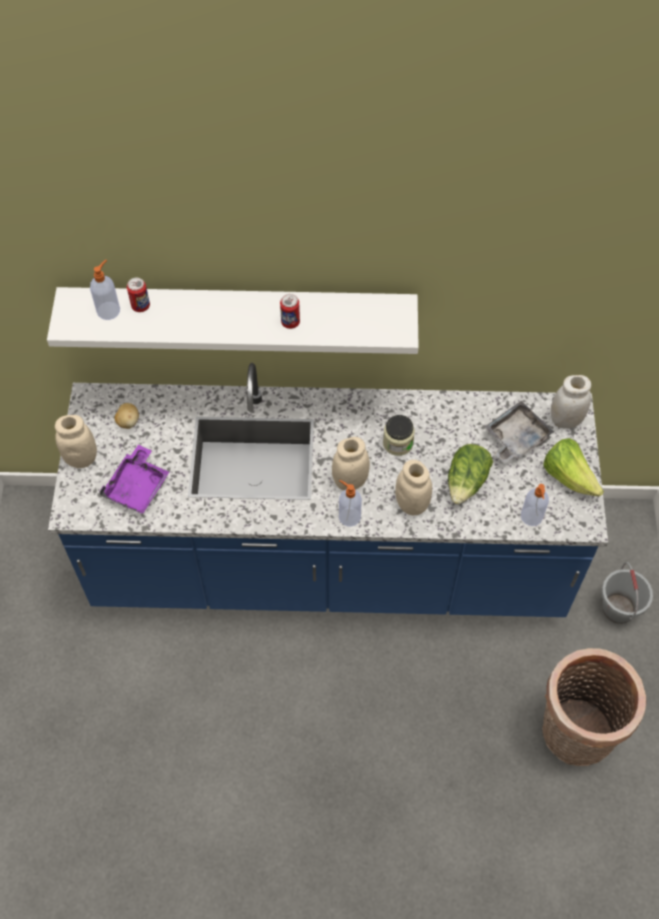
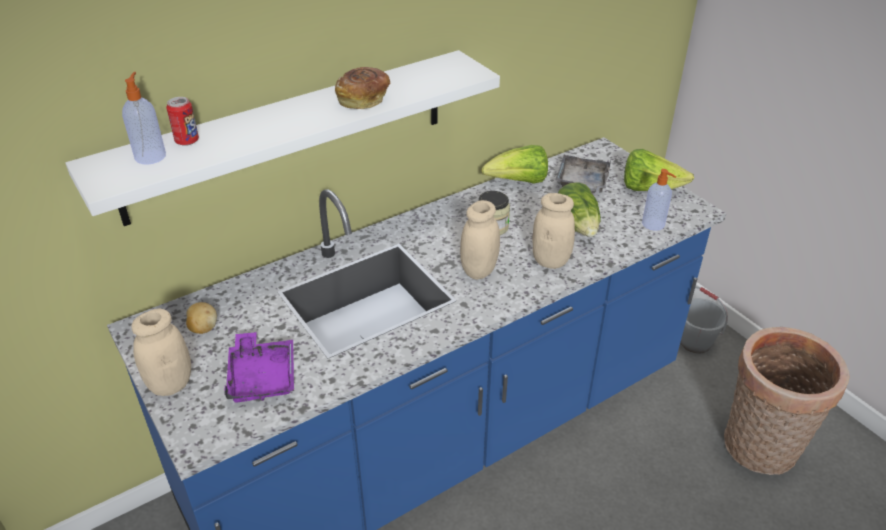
camera: 35 degrees left, 20 degrees down
can [280,294,300,329] -> bread [335,67,390,109]
soap dispenser [339,480,362,526] -> none
white jar [551,375,591,429] -> none
none -> lettuce [482,145,548,183]

